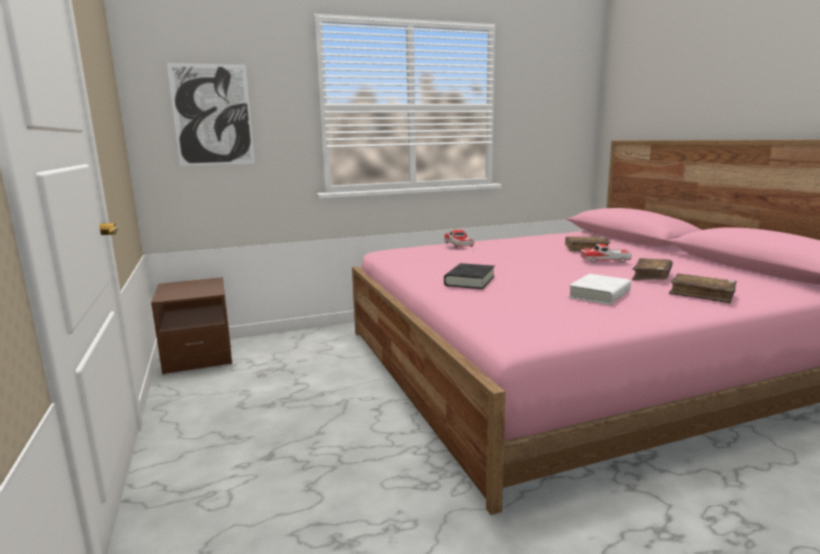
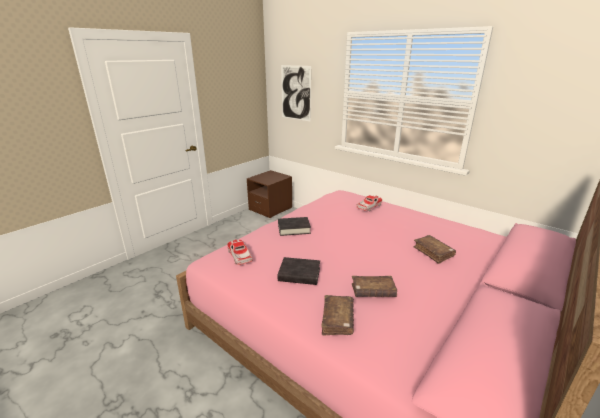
camera: 60 degrees right, 10 degrees up
white book [568,274,631,305] -> black book [278,257,320,285]
toy car [581,244,632,263] -> toy car moved to [227,240,253,265]

